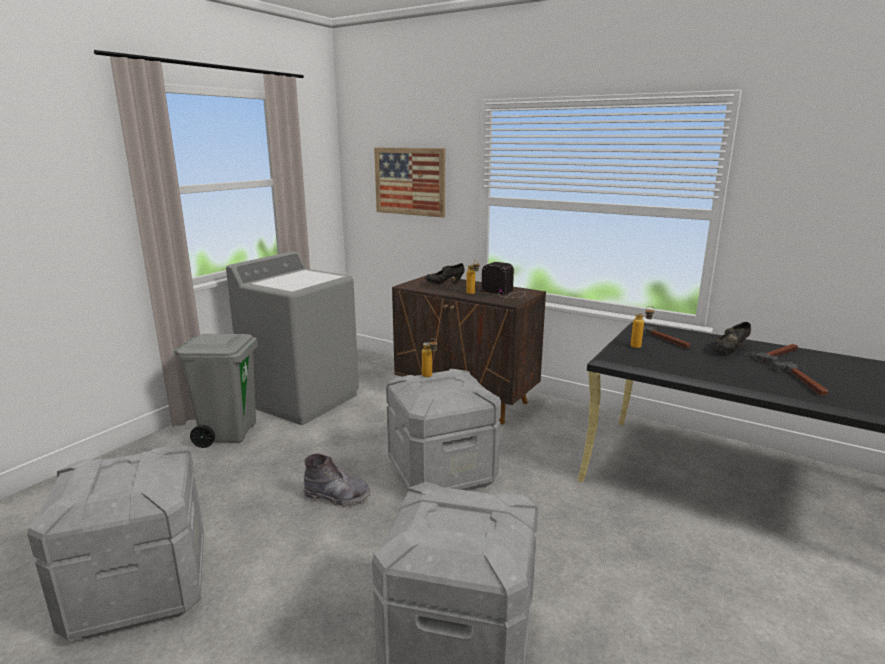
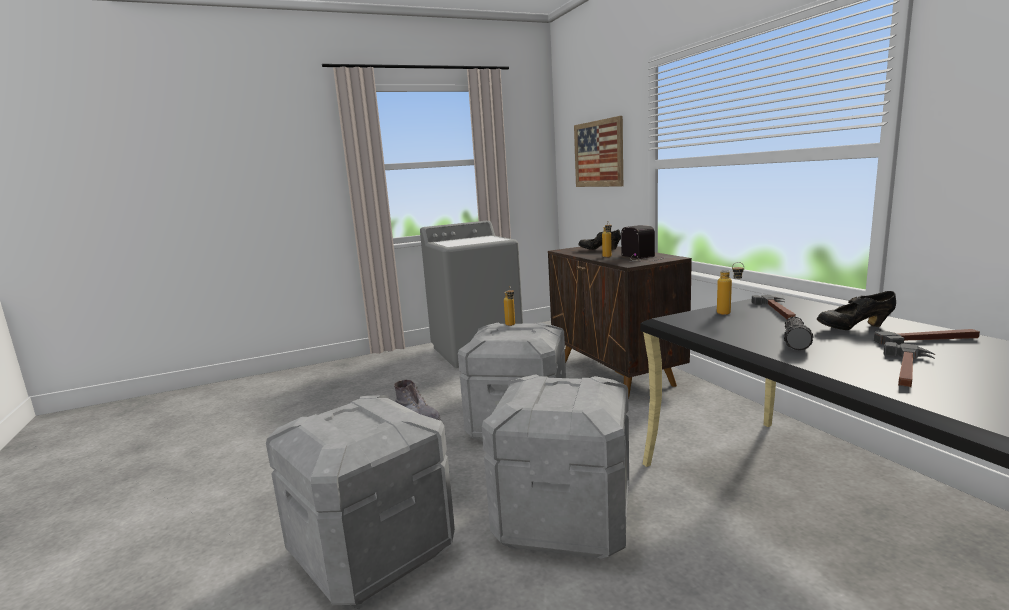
camera: 35 degrees right, 5 degrees down
grey storage box [27,446,204,641] -> grey storage box moved to [482,374,629,559]
grey trash can [174,334,258,448] -> none
none -> flashlight [784,317,813,351]

